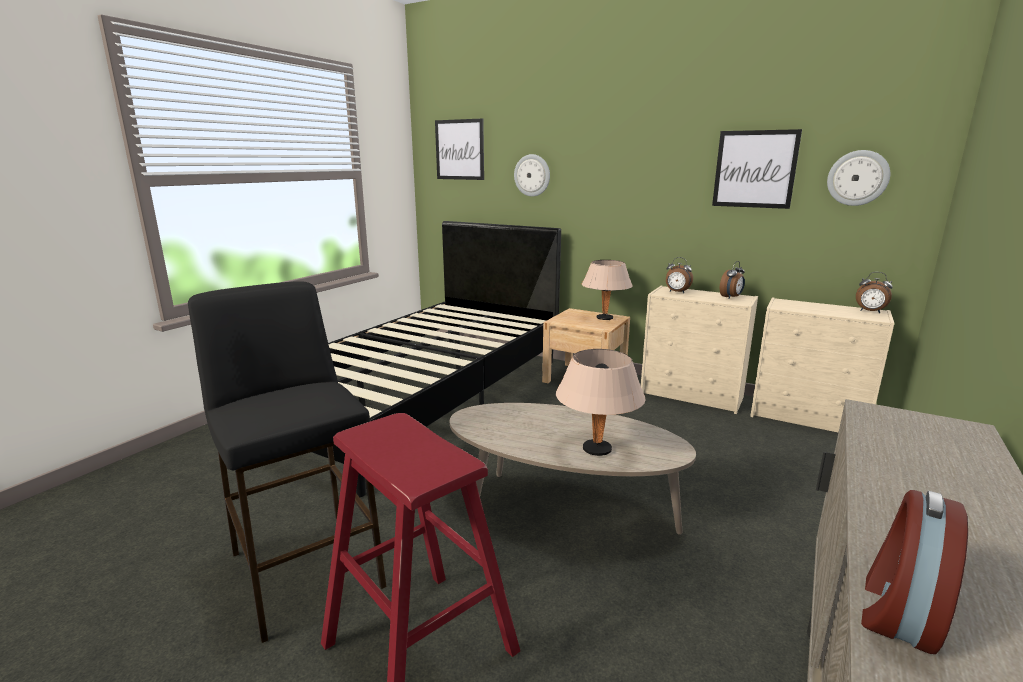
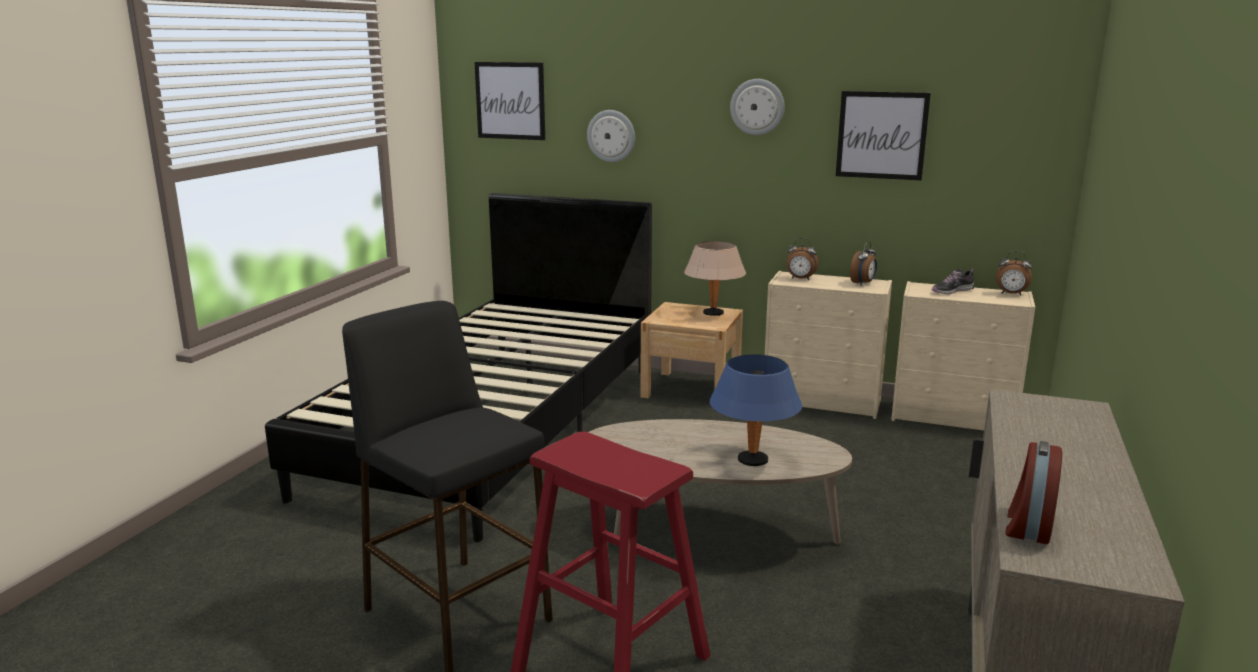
camera: 10 degrees left, 0 degrees up
beige table lamp [556,349,646,456] -> blue table lamp [709,354,802,466]
wall clock [827,150,890,206] -> wall clock moved to [730,79,785,135]
none -> shoe [932,268,974,295]

